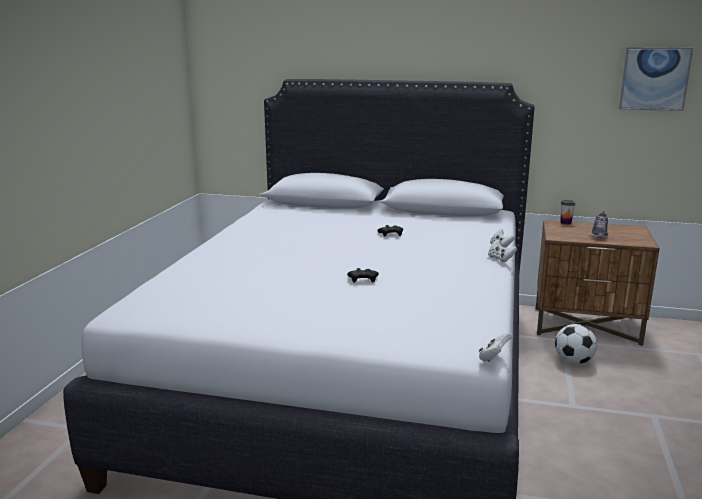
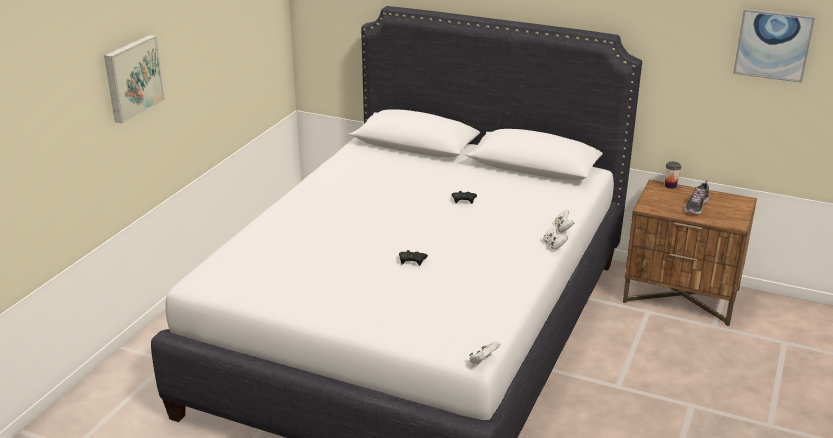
camera: 10 degrees right, 10 degrees up
football [555,324,597,364] -> none
none -> picture [104,35,165,124]

